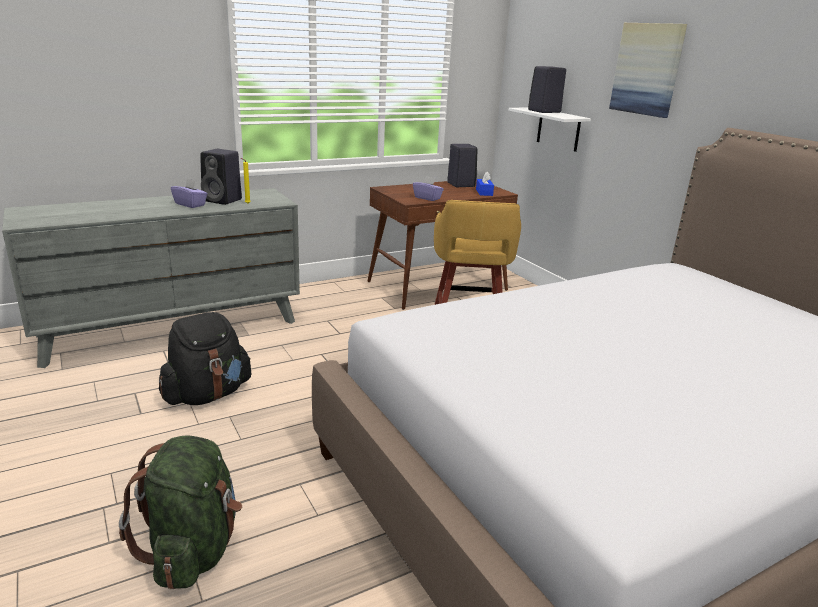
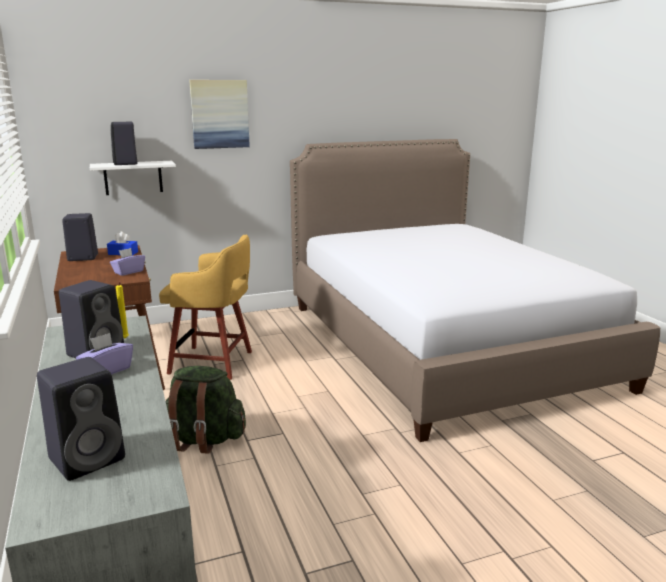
camera: 80 degrees left, 5 degrees down
green backpack [119,436,242,589] -> green backpack moved to [166,366,246,454]
black backpack [159,312,251,405] -> none
none -> black speaker [37,357,125,481]

